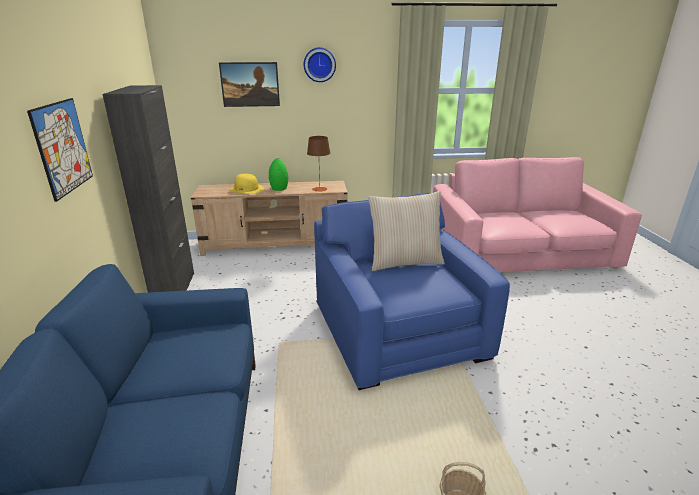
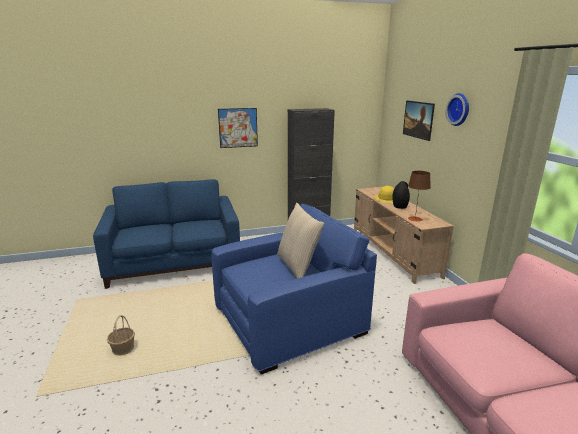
camera: 80 degrees right, 5 degrees down
green vase [269,158,288,191] -> black vase [392,181,410,209]

